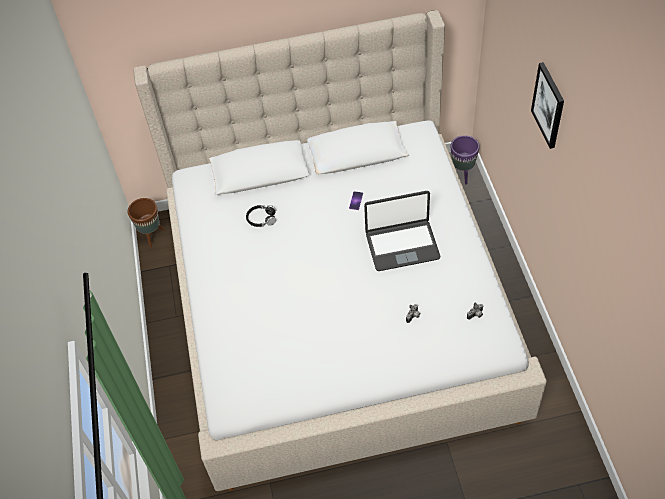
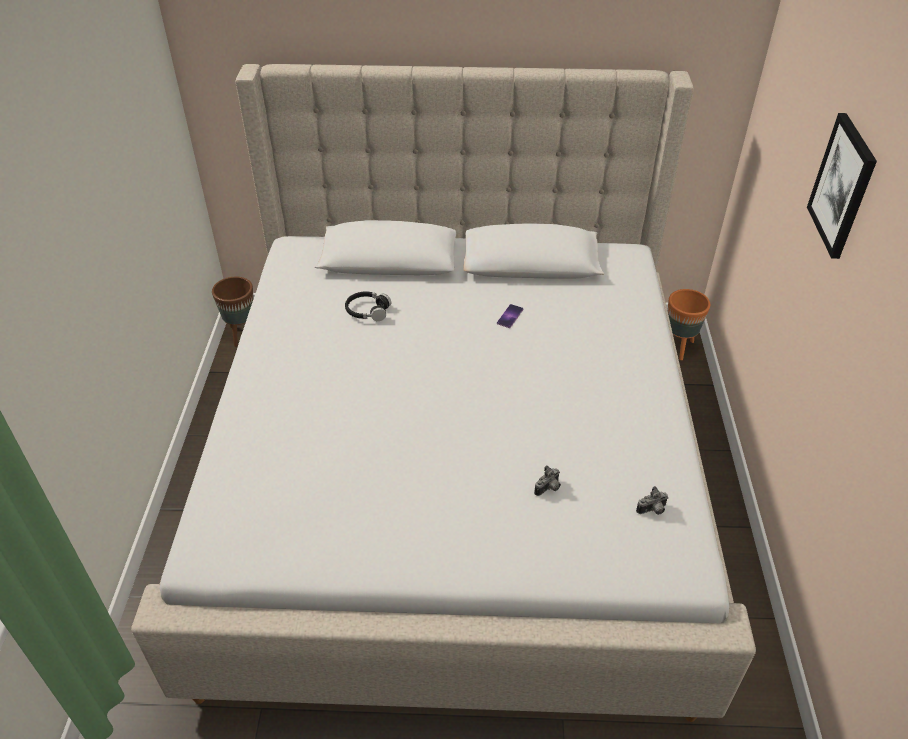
camera: 10 degrees right, 10 degrees down
laptop [364,191,440,271] -> none
purple planter [451,135,480,185] -> orange planter [668,289,710,360]

